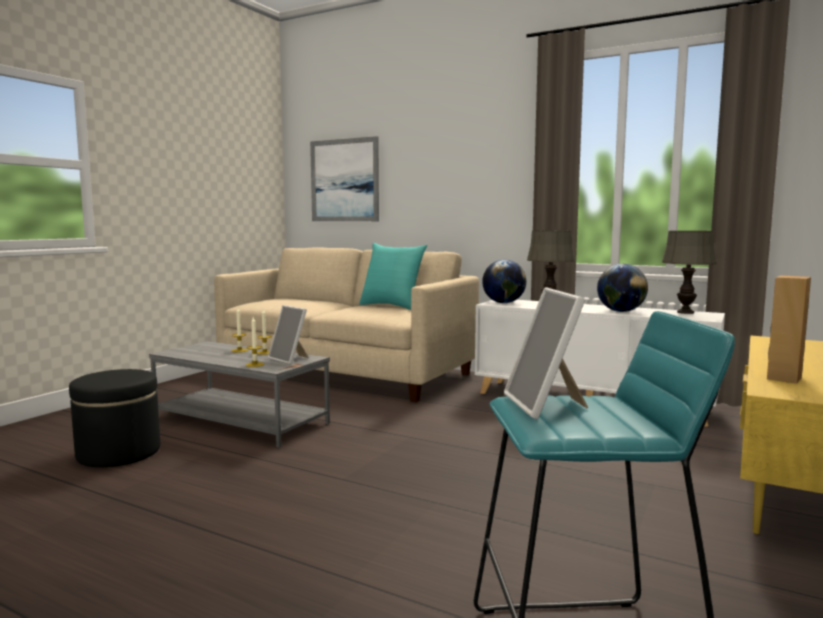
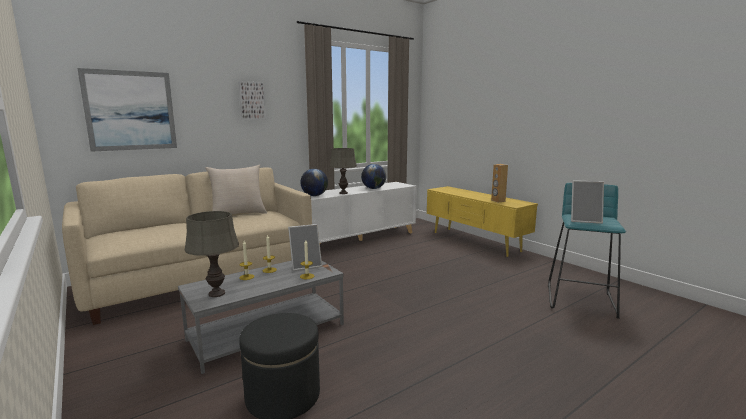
camera: 65 degrees left, 5 degrees up
turquoise pillow [359,243,427,310] -> beige pillow [205,165,267,214]
grey table lamp [662,231,717,314] -> grey table lamp moved to [185,211,239,297]
none -> picture [238,81,266,120]

